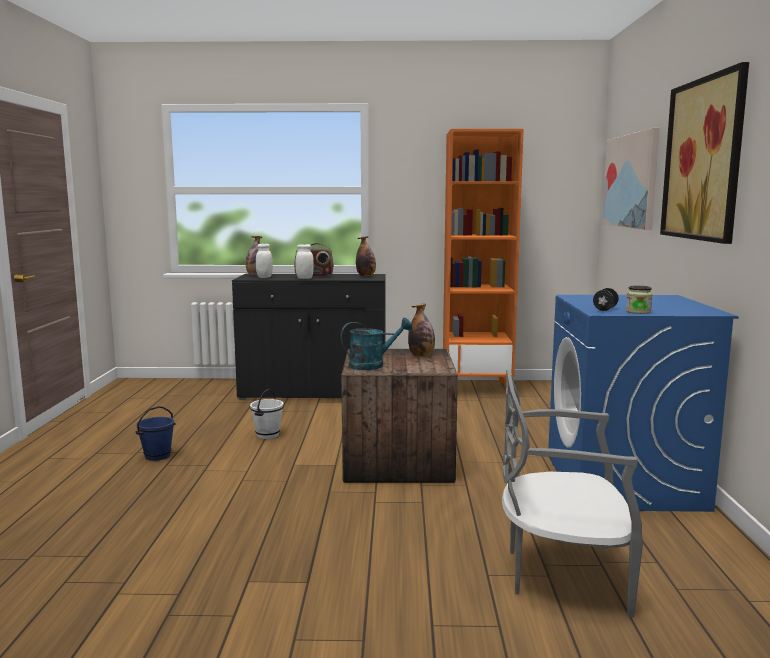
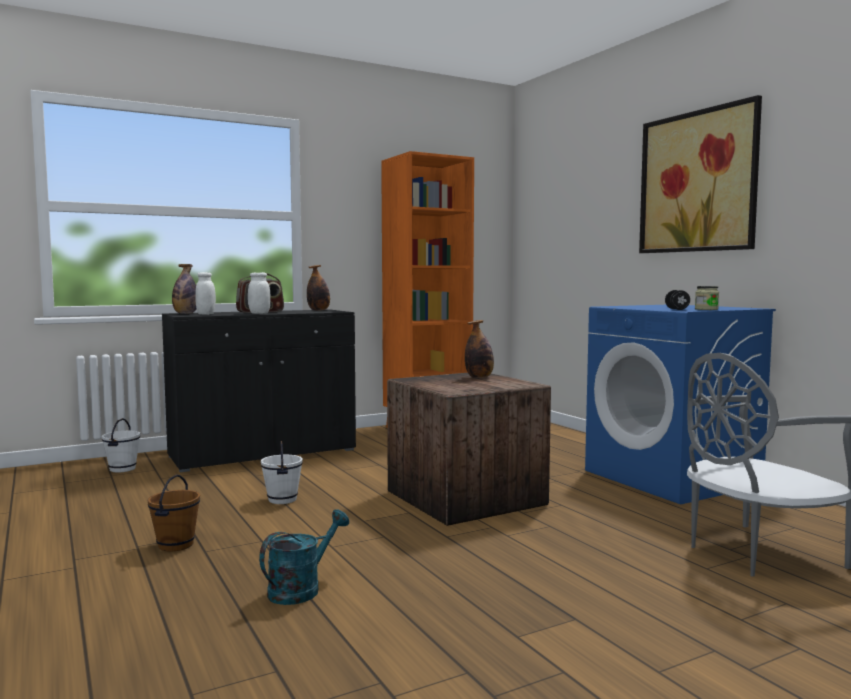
camera: 30 degrees left, 5 degrees down
blue bucket [136,406,175,461] -> brown bucket [147,474,200,552]
turquoise watering can [341,318,413,370] -> turquoise watering can moved to [259,509,349,605]
picture [602,128,659,230] -> none
none -> white bucket [102,418,140,472]

